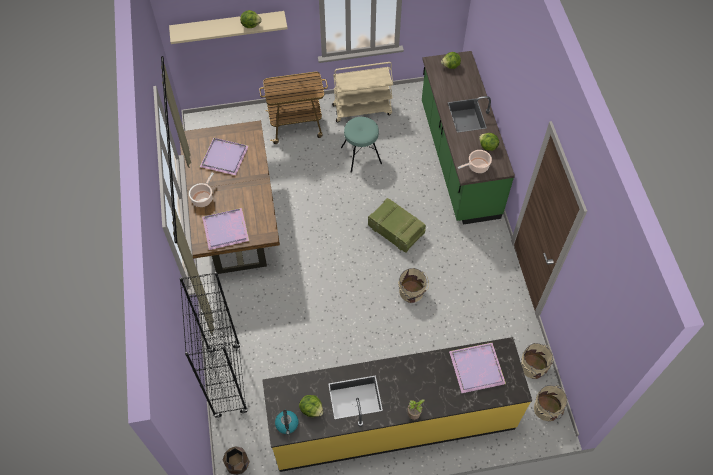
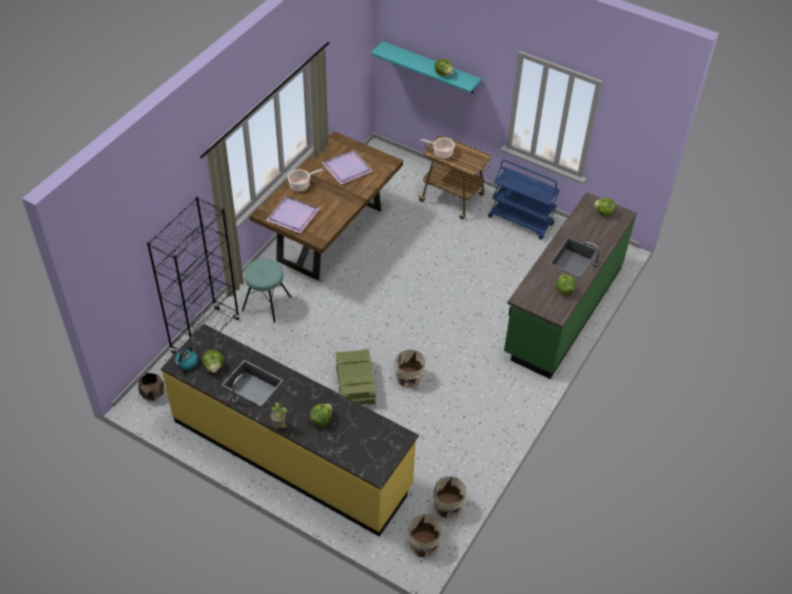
camera: 40 degrees right, 10 degrees down
beige shelf [169,11,288,44] -> turquoise shelf [371,41,482,93]
beige cart [332,62,393,122] -> blue cart [488,159,560,240]
turquoise stool [341,117,382,173] -> turquoise stool moved to [242,259,292,323]
crate [368,198,426,252] -> crate moved to [336,349,376,405]
purple tray [449,343,506,393] -> none
cooking pot [458,150,492,173] -> cooking pot moved to [420,138,455,159]
none -> lettuce [310,404,332,427]

